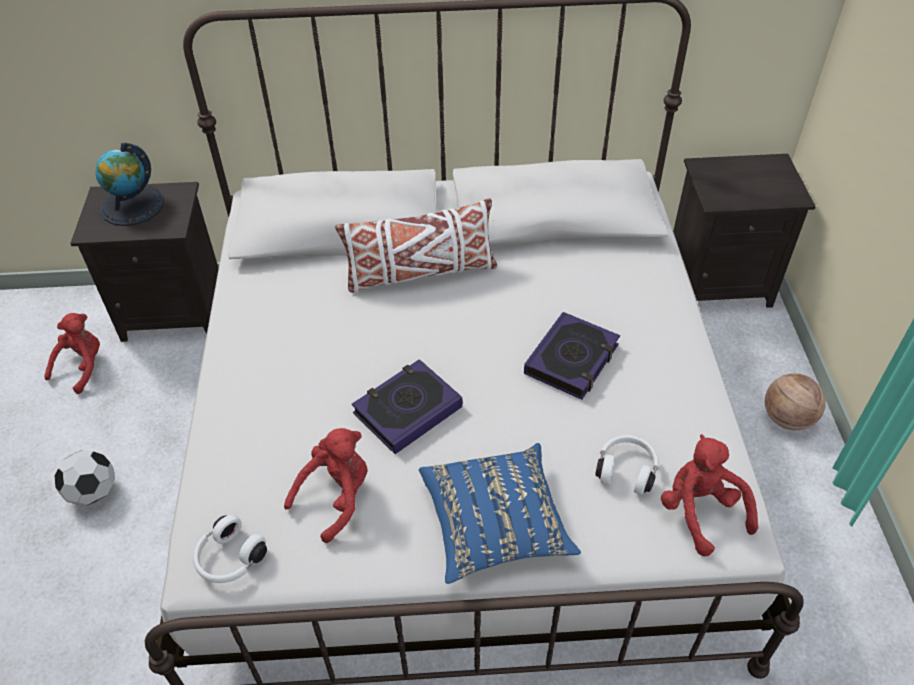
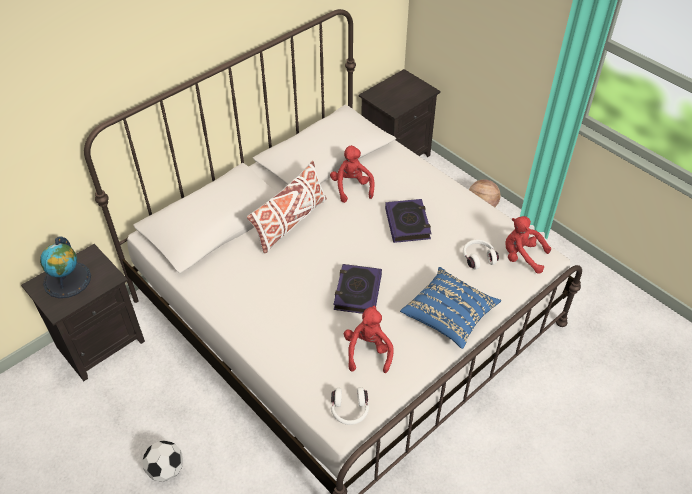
camera: 40 degrees left, 0 degrees up
red plush toy [45,313,100,394] -> red plush toy moved to [330,145,375,203]

